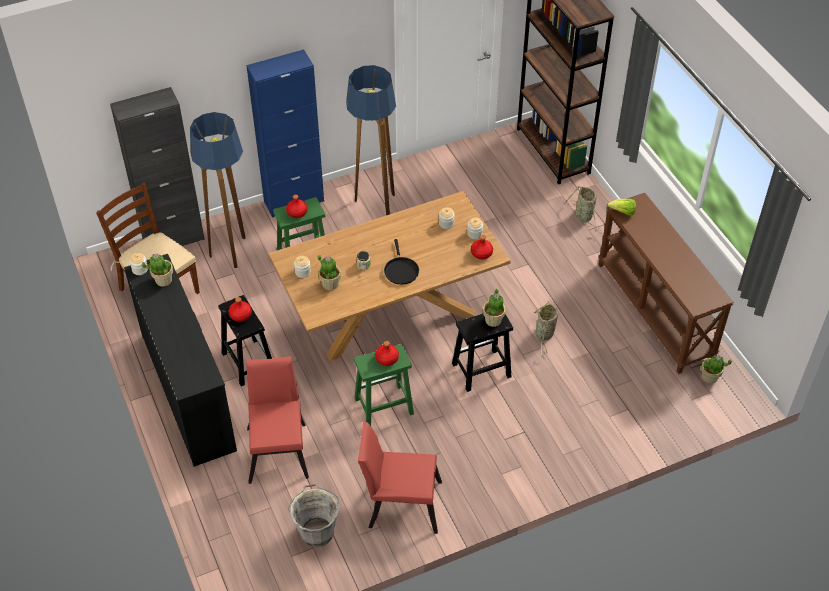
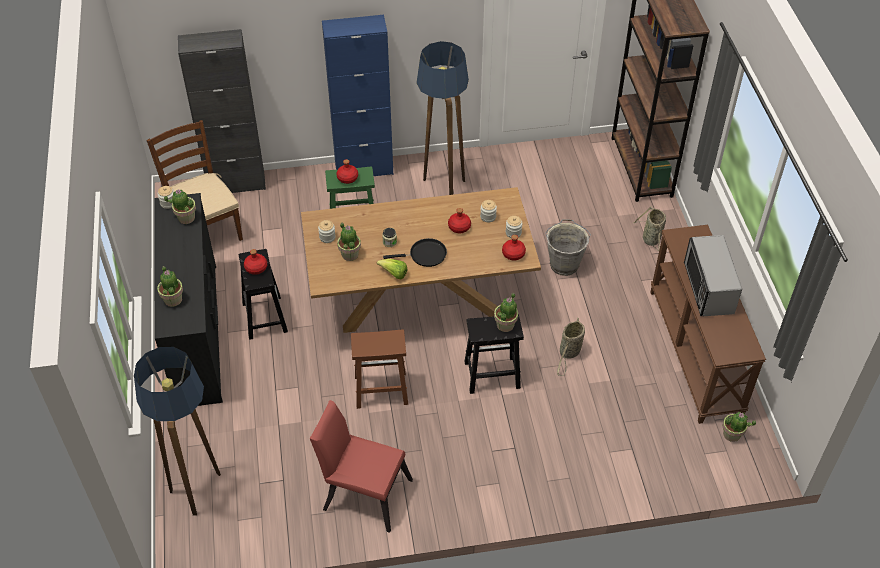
camera: 15 degrees right, 0 degrees up
floor lamp [190,112,246,268] -> floor lamp moved to [134,347,221,516]
red chair [246,356,309,484] -> none
grey bucket [288,484,340,548] -> grey bucket moved to [545,219,591,276]
green stool [354,344,414,426] -> brown stool [351,329,408,409]
red bottle [375,341,399,366] -> red bottle moved to [448,208,471,233]
black frying pan [384,239,419,285] -> black frying pan turned 105 degrees counterclockwise [383,238,447,267]
lettuce [607,199,636,216] -> lettuce moved to [377,259,407,280]
none -> potted plant [157,266,183,307]
none -> microwave [684,235,742,316]

